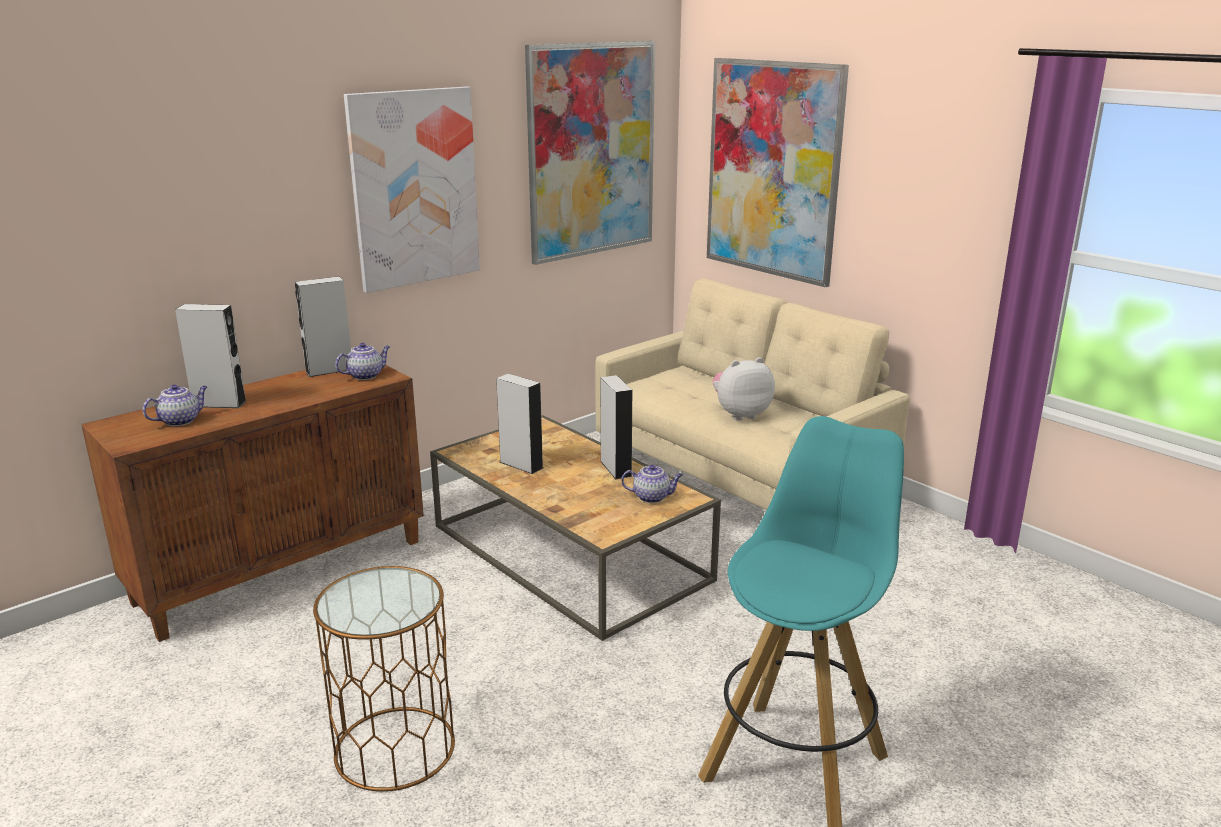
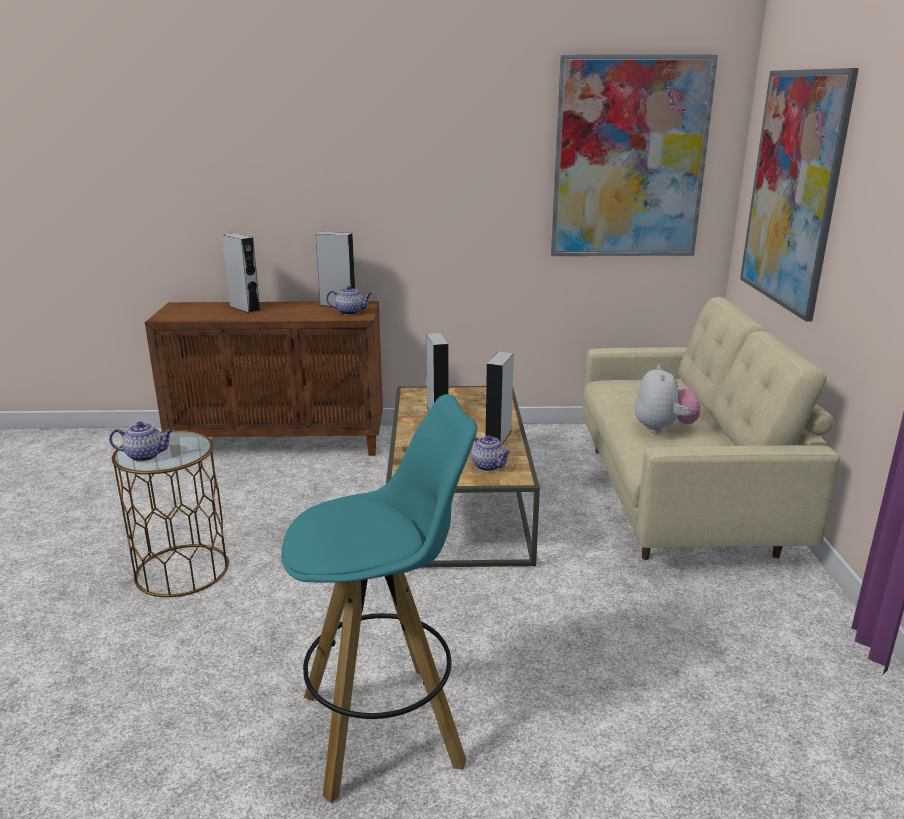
camera: 40 degrees right, 0 degrees up
teapot [143,384,208,426] -> teapot moved to [109,422,174,462]
picture [344,87,480,293] -> none
plush toy [713,357,775,421] -> plush toy turned 75 degrees clockwise [635,364,700,433]

